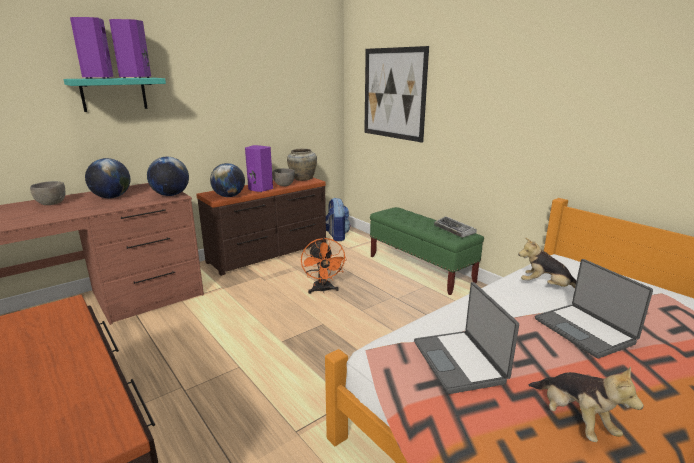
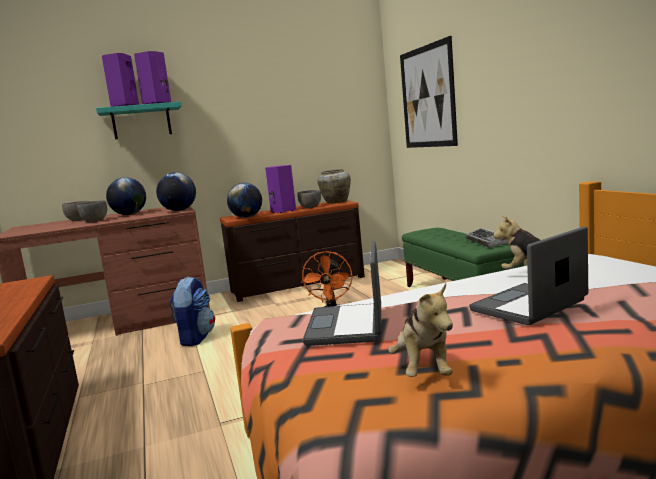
camera: 20 degrees right, 10 degrees down
backpack [326,198,350,241] -> backpack moved to [170,277,215,346]
laptop [535,259,653,358] -> laptop turned 60 degrees clockwise [469,226,588,325]
none -> grey bowl [77,200,107,223]

